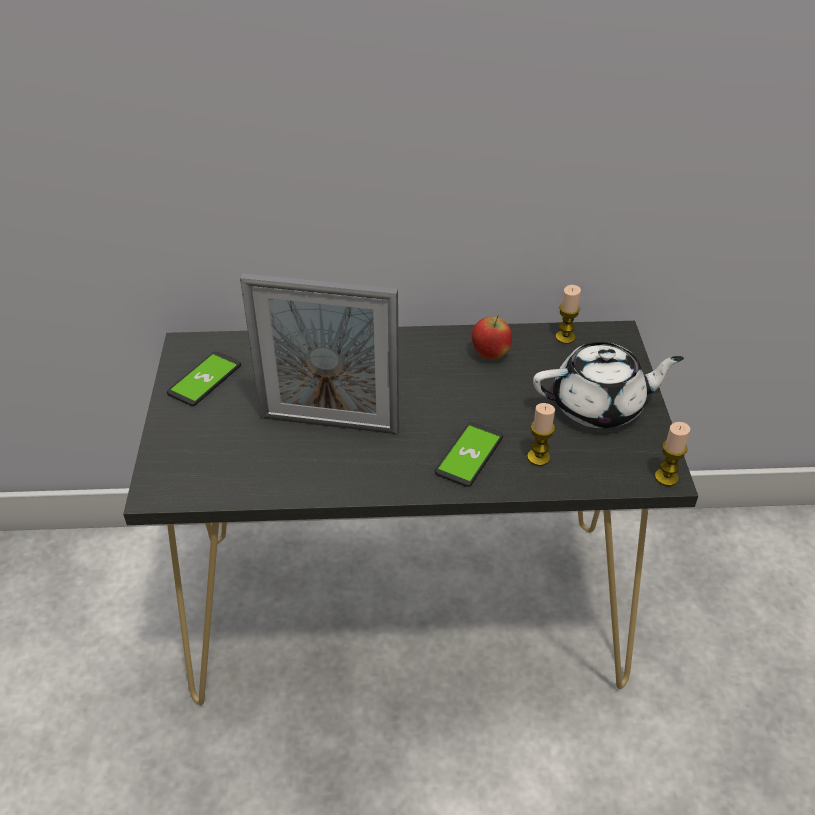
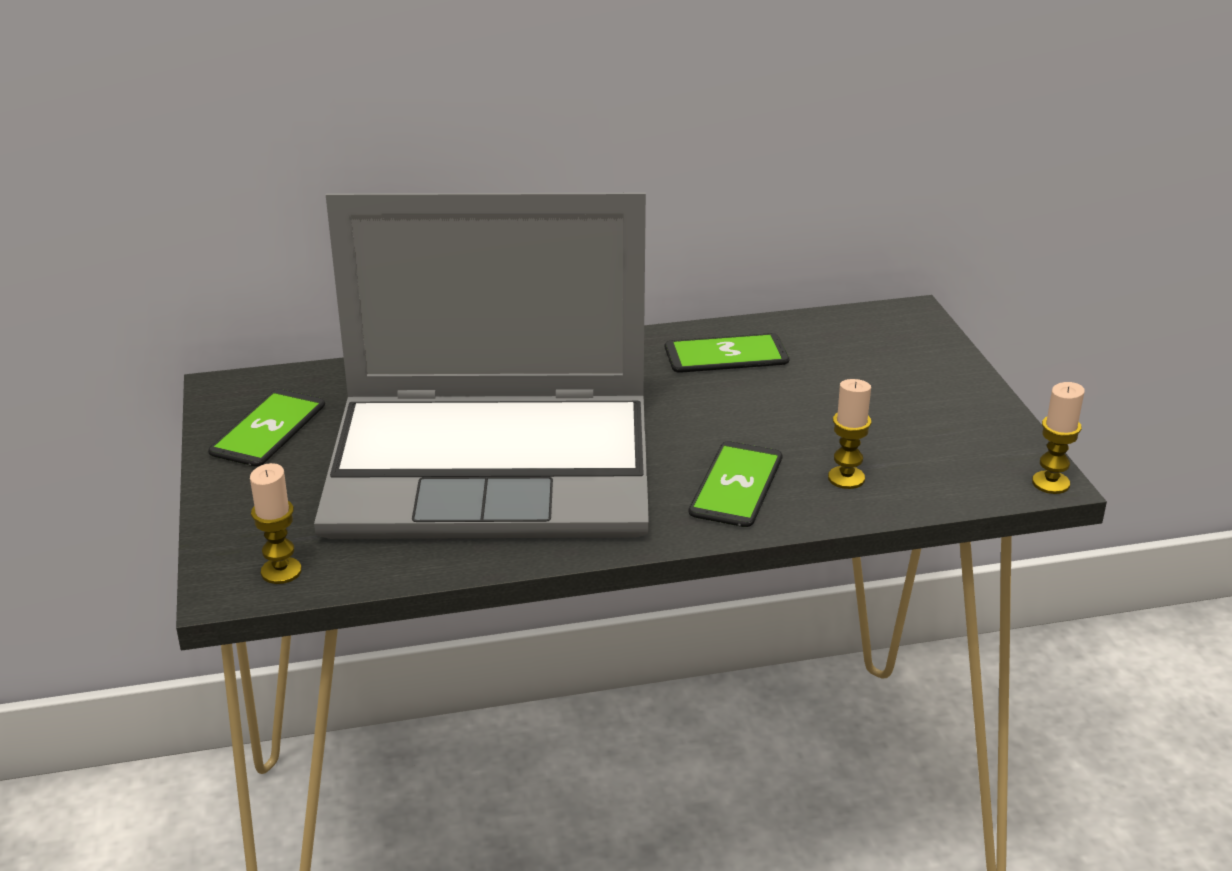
camera: 10 degrees left, 10 degrees down
picture frame [240,273,399,435] -> laptop [314,193,649,539]
apple [472,315,512,359] -> phone [664,333,789,373]
white teapot [533,342,684,428] -> none
candle [555,285,581,344] -> candle moved to [250,463,302,584]

